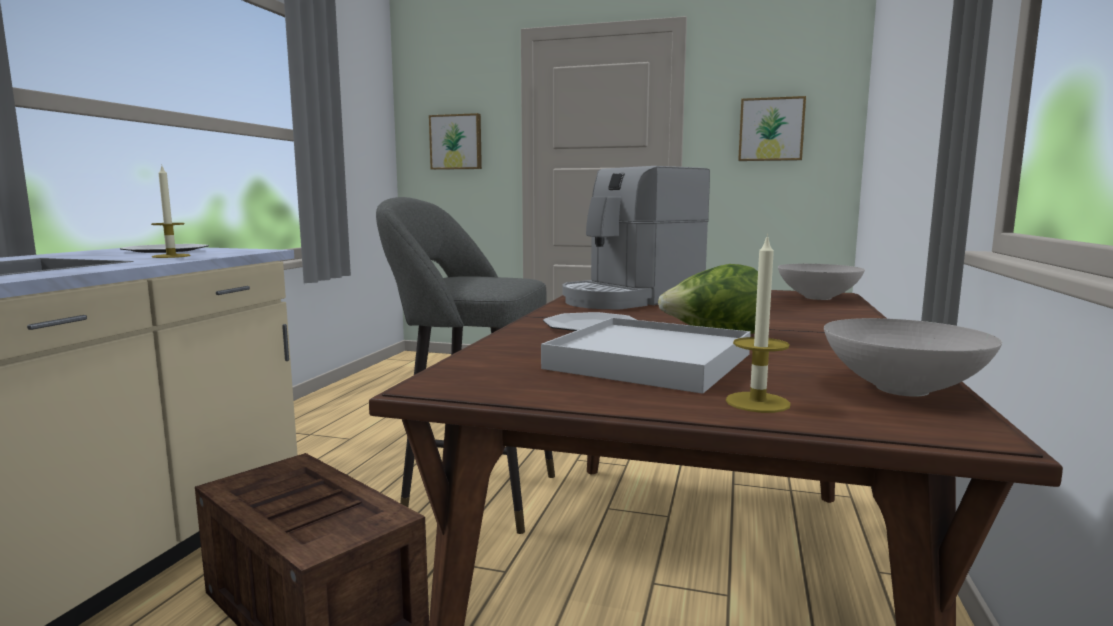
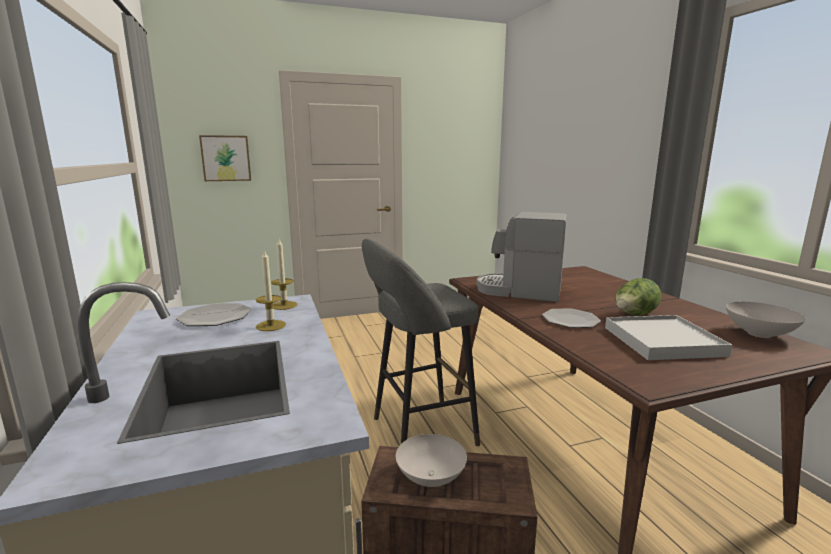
camera: 35 degrees left, 5 degrees up
coffee machine [562,166,710,309] -> coffee machine turned 90 degrees clockwise [477,212,567,302]
candle [726,234,791,413] -> candle moved to [271,239,297,310]
picture [738,96,806,161] -> none
white bowl [778,264,865,300] -> white bowl moved to [396,434,467,487]

